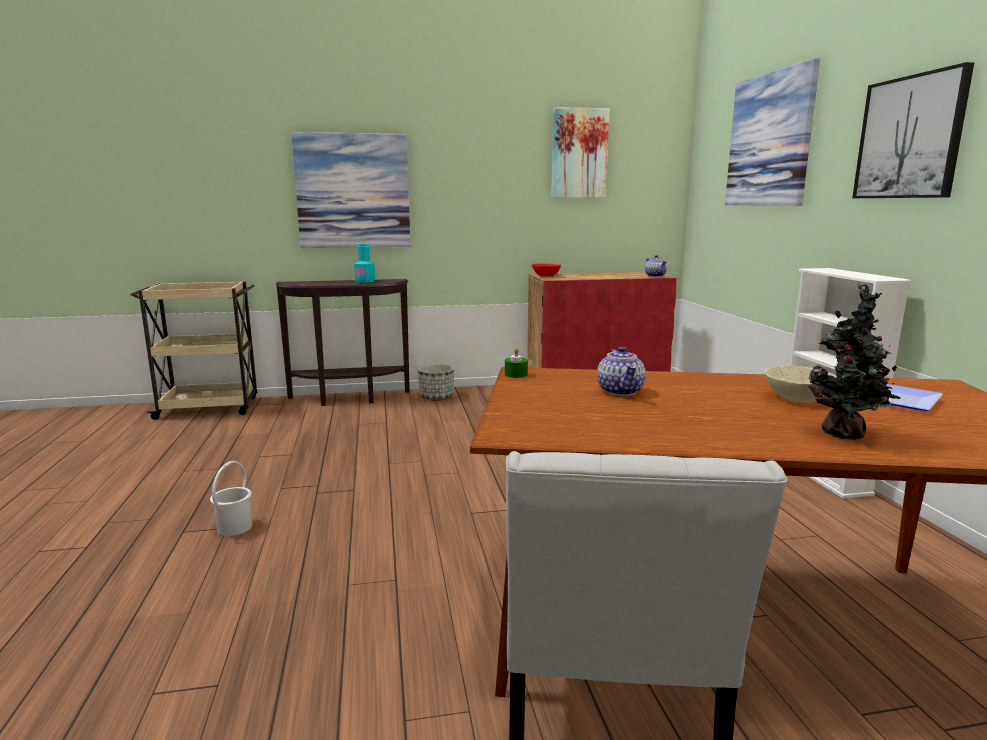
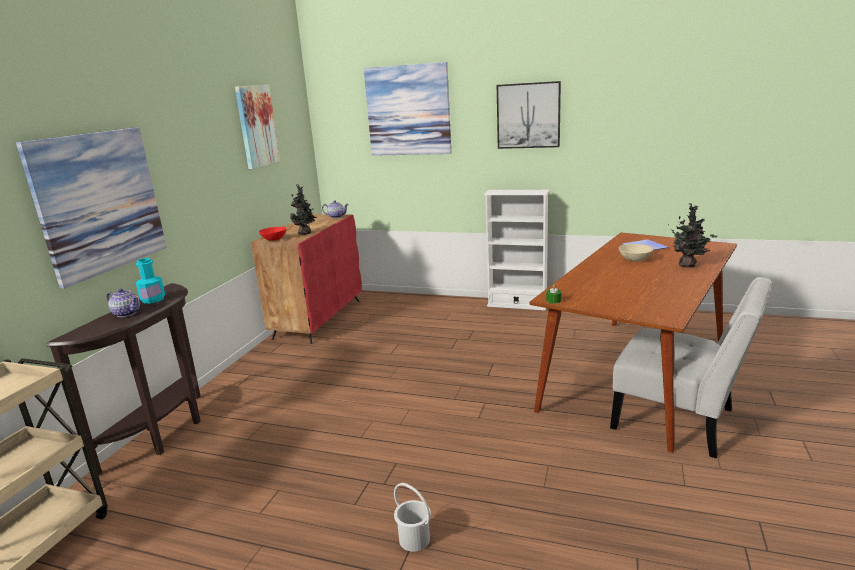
camera: 60 degrees left, 5 degrees up
planter [417,364,454,401] -> none
teapot [597,346,646,396] -> teapot moved to [106,289,140,317]
none -> potted plant [290,184,317,235]

